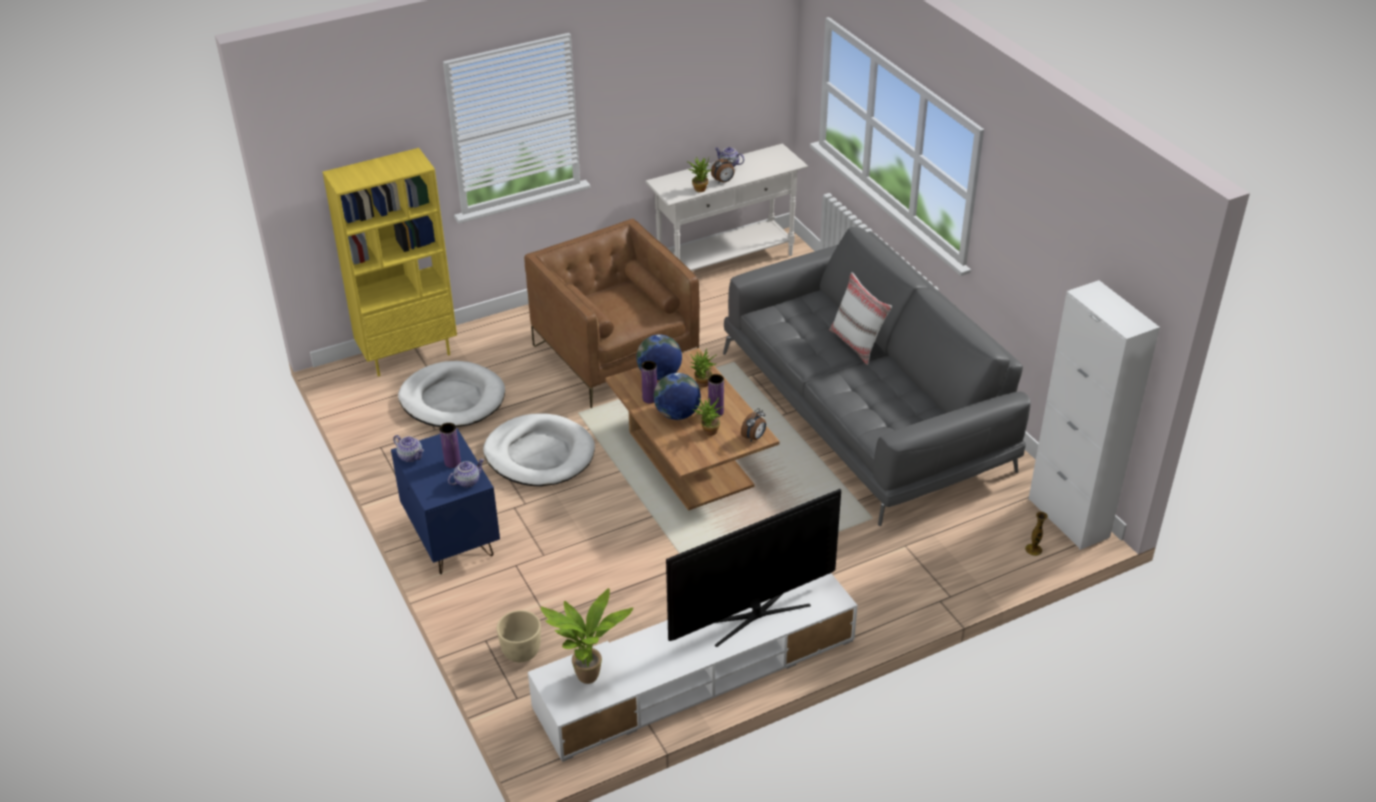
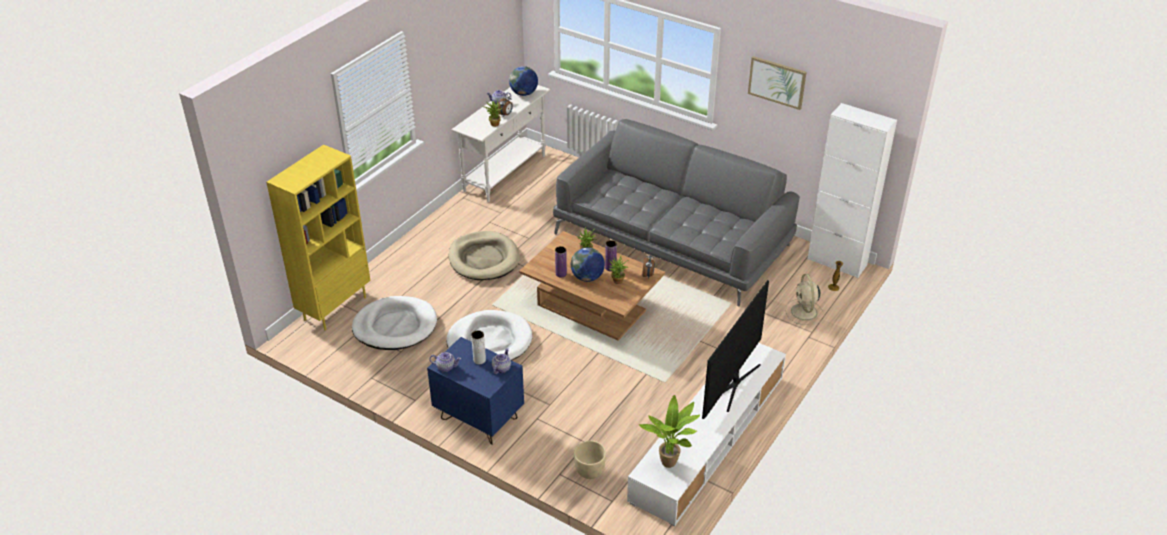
camera: 30 degrees left, 0 degrees up
purple vase [439,423,461,468] -> white vase [471,330,486,365]
brown armchair [524,219,700,408] -> beige dog bed [449,231,520,280]
globe [636,334,682,380] -> globe moved to [509,66,538,96]
white pillow [829,272,892,365] -> none
none -> picture [748,56,807,110]
none -> beige fan [786,274,825,325]

